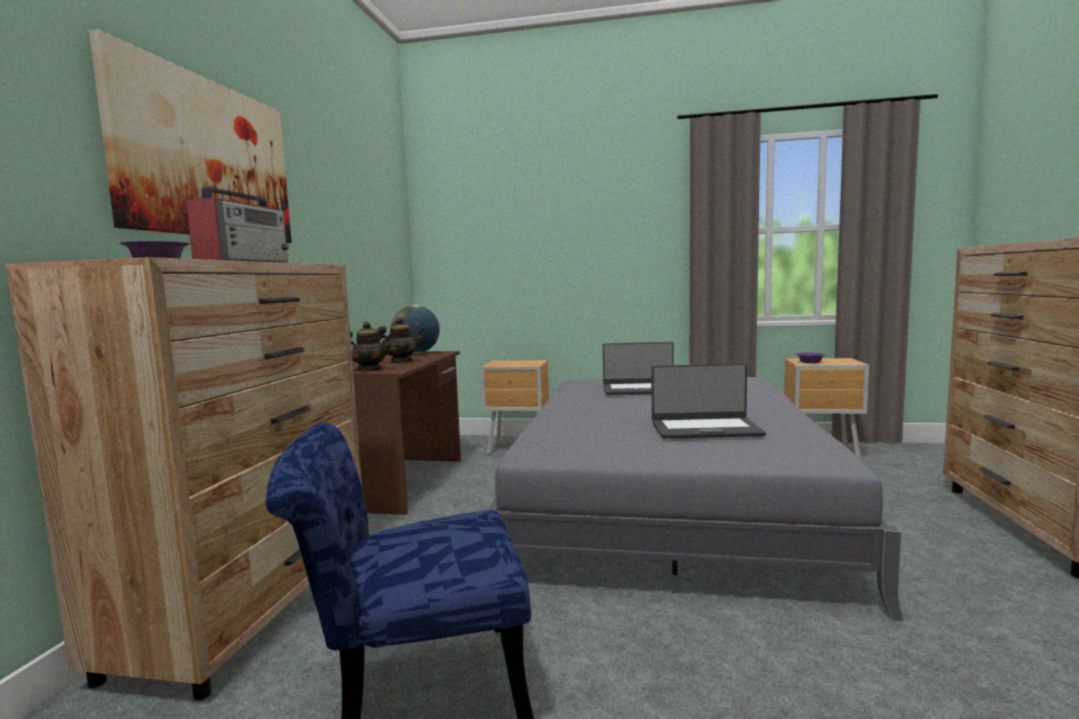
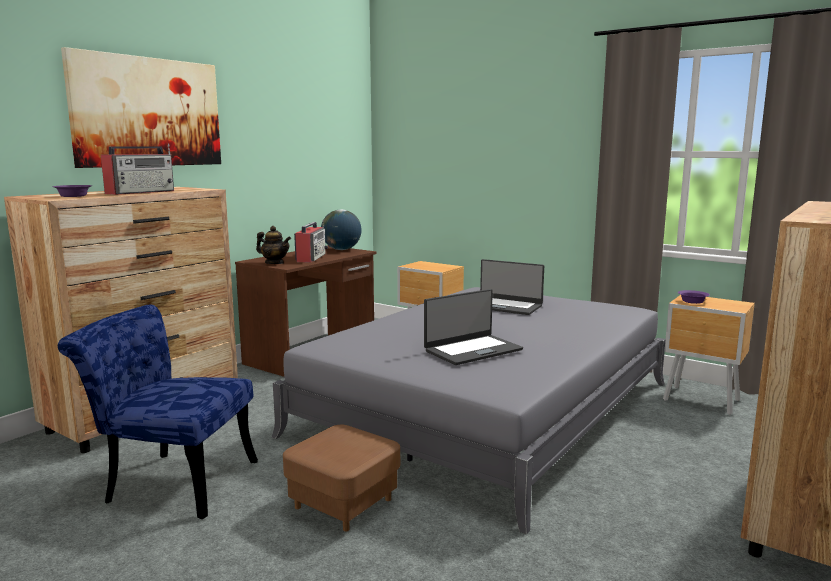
camera: 25 degrees right, 5 degrees up
teapot [377,317,424,362] -> radio [294,220,328,263]
laptop [651,363,766,439] -> laptop turned 60 degrees counterclockwise [424,289,523,365]
none -> brown ottoman [283,425,400,531]

